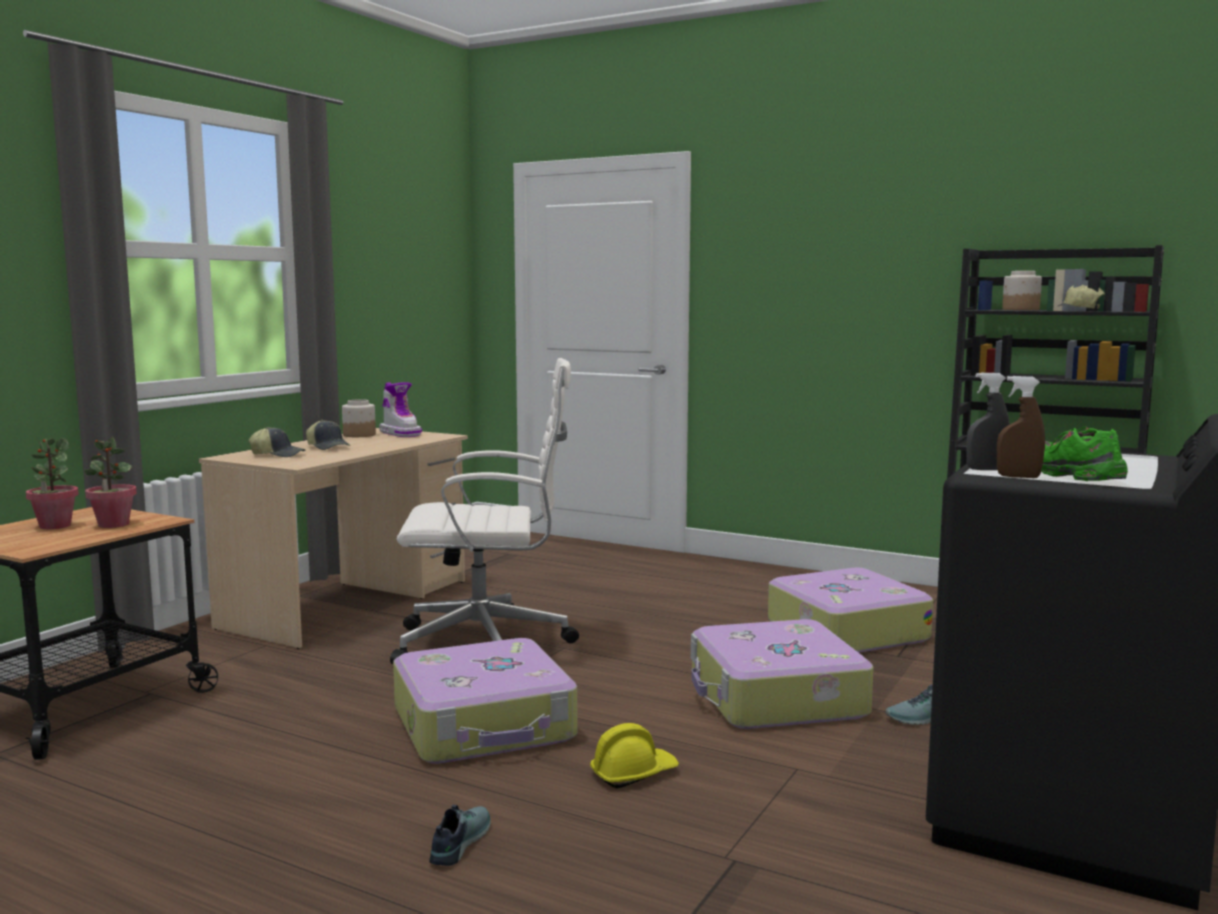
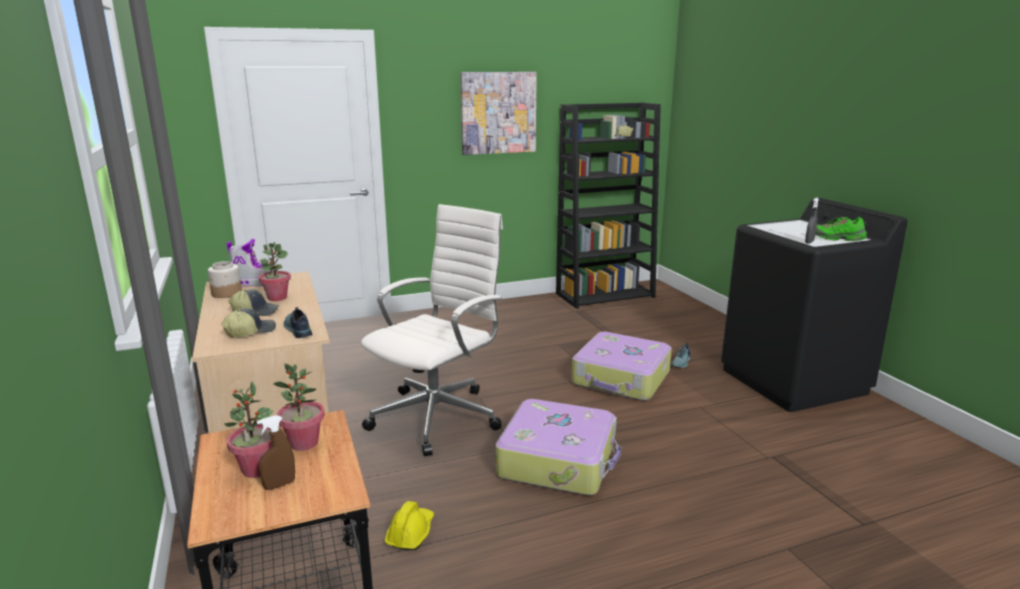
camera: 50 degrees left, 10 degrees up
shoe [429,805,491,866] -> shoe moved to [283,307,312,338]
yellow hard hat [590,723,679,788] -> yellow hard hat moved to [385,501,434,550]
suitcase [768,568,933,653] -> none
brown spray bottle [997,376,1045,478] -> brown spray bottle moved to [257,415,295,490]
jar [1002,271,1042,310] -> none
none -> potted plant [259,242,291,301]
none -> picture [460,72,537,155]

